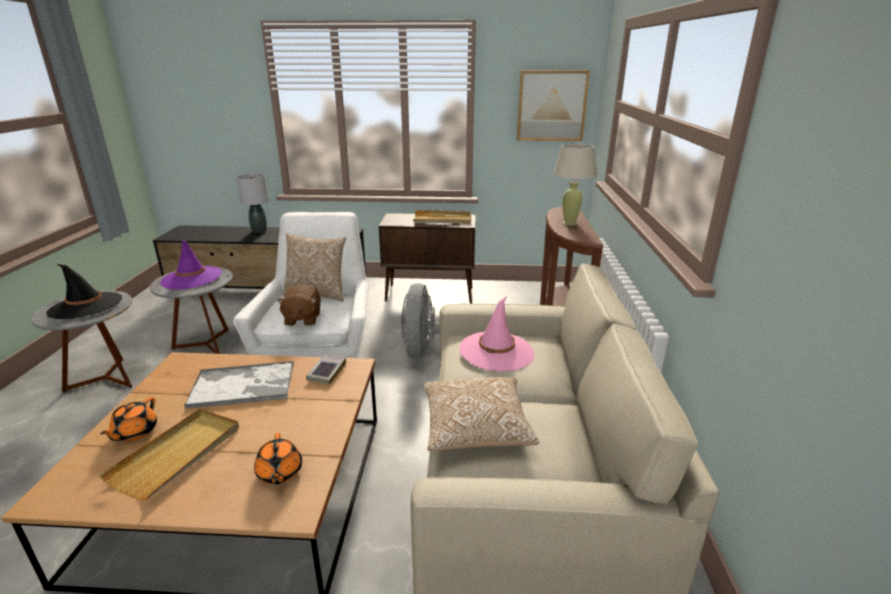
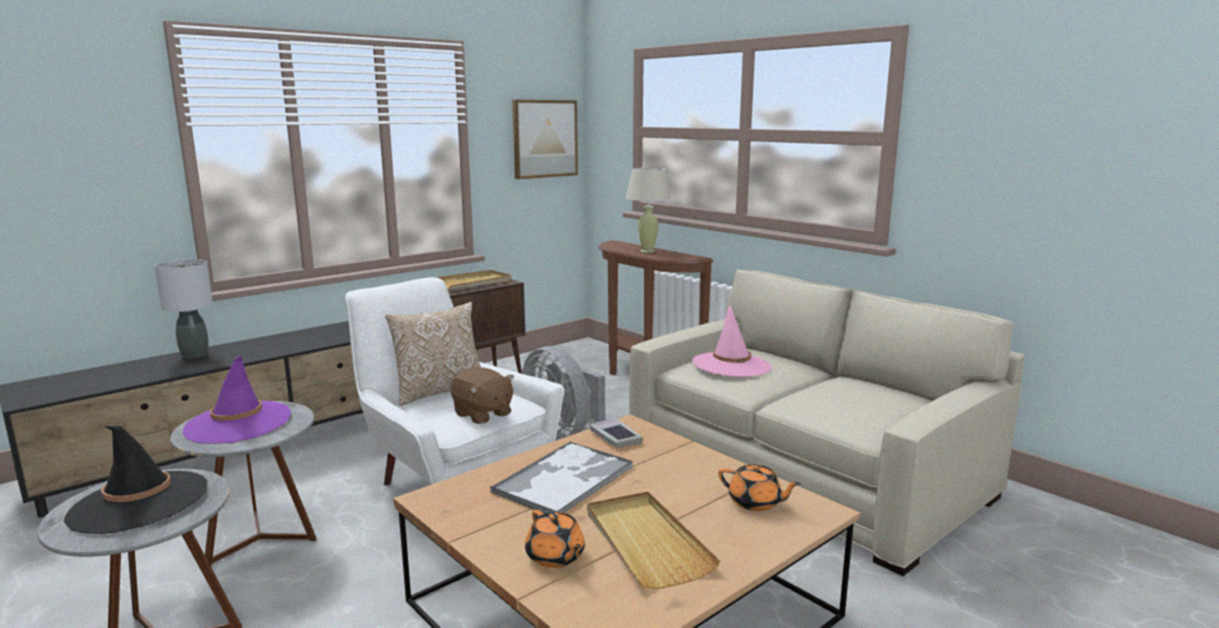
camera: 45 degrees left, 10 degrees down
pillow [424,377,539,451] -> none

